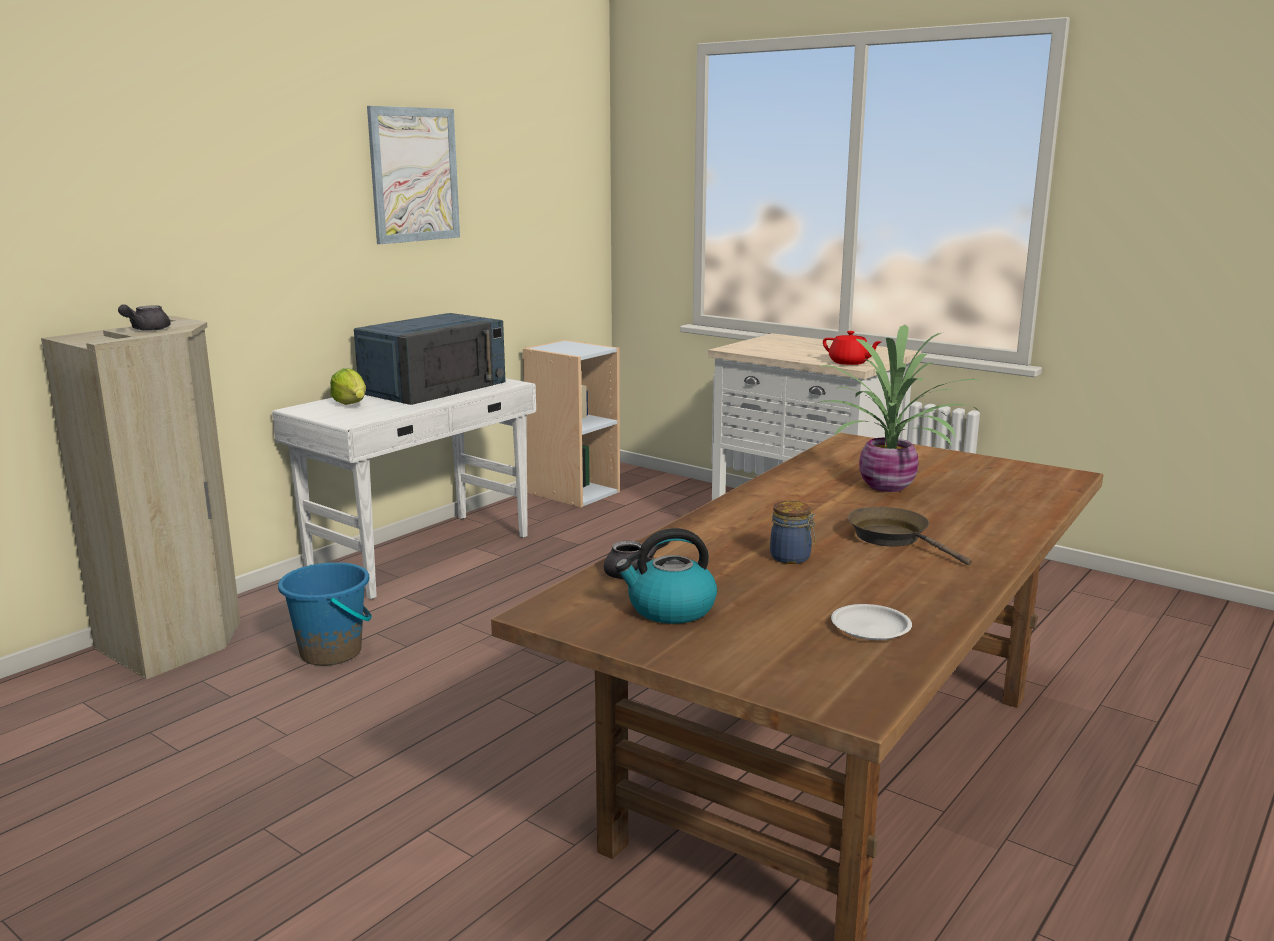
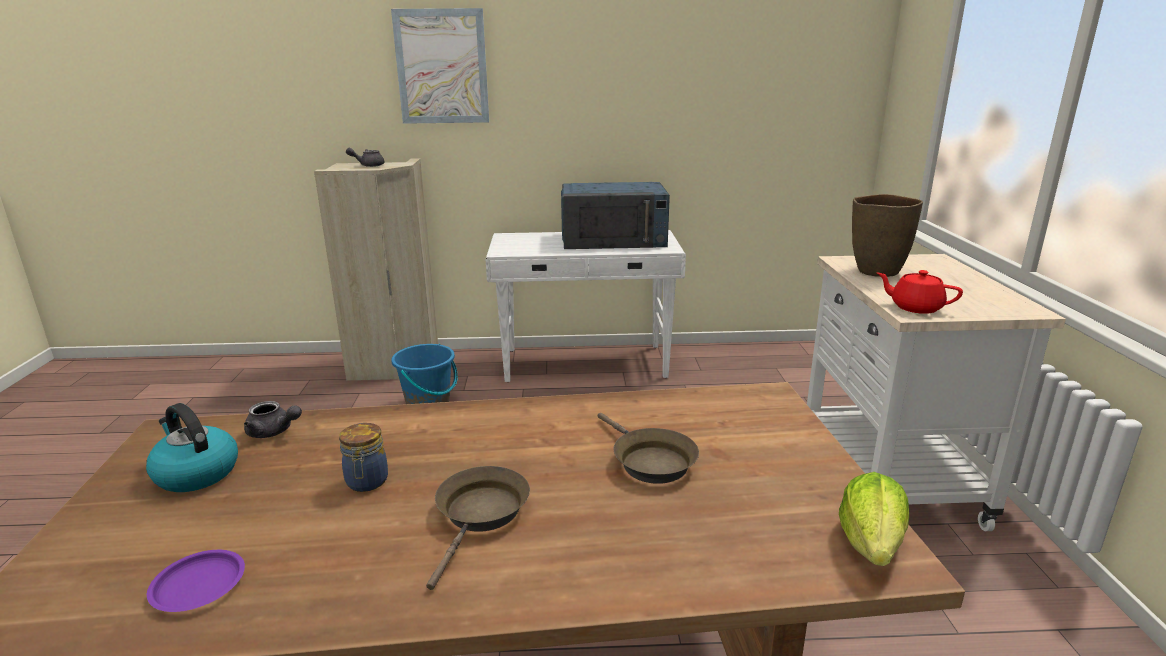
camera: 50 degrees right, 5 degrees up
lettuce [330,368,366,405] -> lettuce moved to [839,472,909,566]
picture [367,106,460,244] -> picture moved to [391,8,489,124]
bookcase [523,340,620,507] -> none
potted plant [811,325,982,492] -> brown frying pan [598,413,699,484]
red teapot [823,331,881,365] -> red teapot turned 120 degrees clockwise [877,270,963,314]
white plate [831,604,912,640] -> purple plate [147,550,245,612]
none -> brown vase [852,194,923,277]

